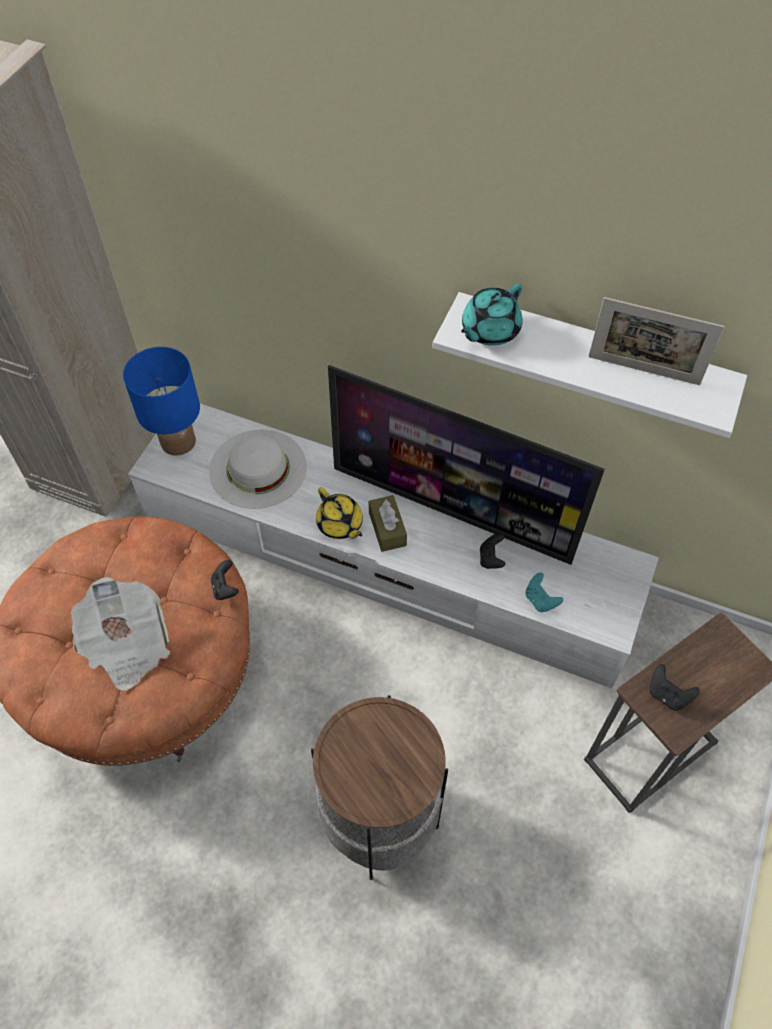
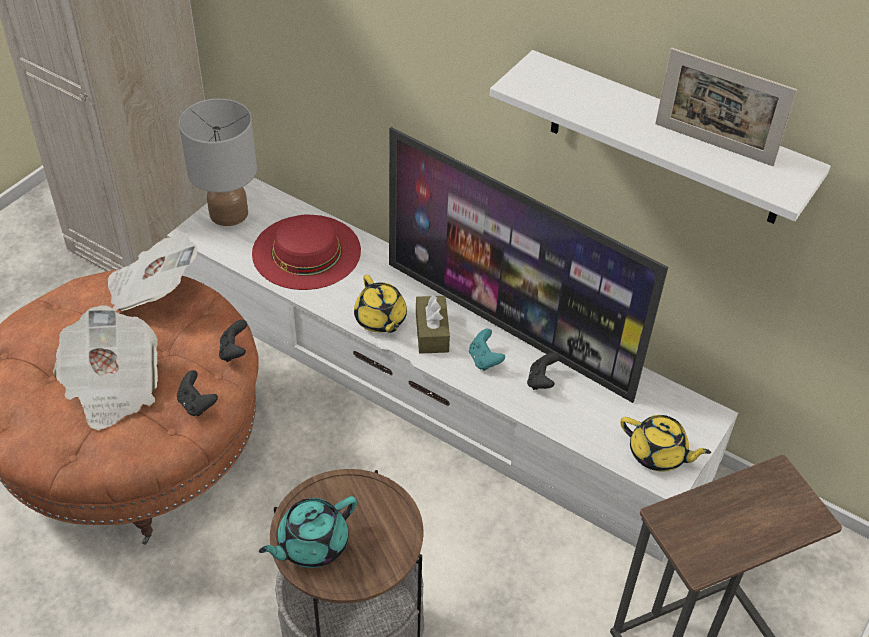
camera: 10 degrees right, 10 degrees down
blue table lamp [123,347,200,456] -> grey table lamp [179,98,257,226]
white hat [209,430,307,509] -> red hat [252,215,361,290]
turquoise teapot [461,284,522,345] -> turquoise teapot moved to [259,496,357,568]
turquoise game controller [525,573,563,612] -> turquoise game controller moved to [469,329,505,371]
black game controller [650,664,700,711] -> black game controller moved to [177,370,218,416]
none -> newspaper [107,233,197,311]
none -> yellow teapot [620,415,711,471]

